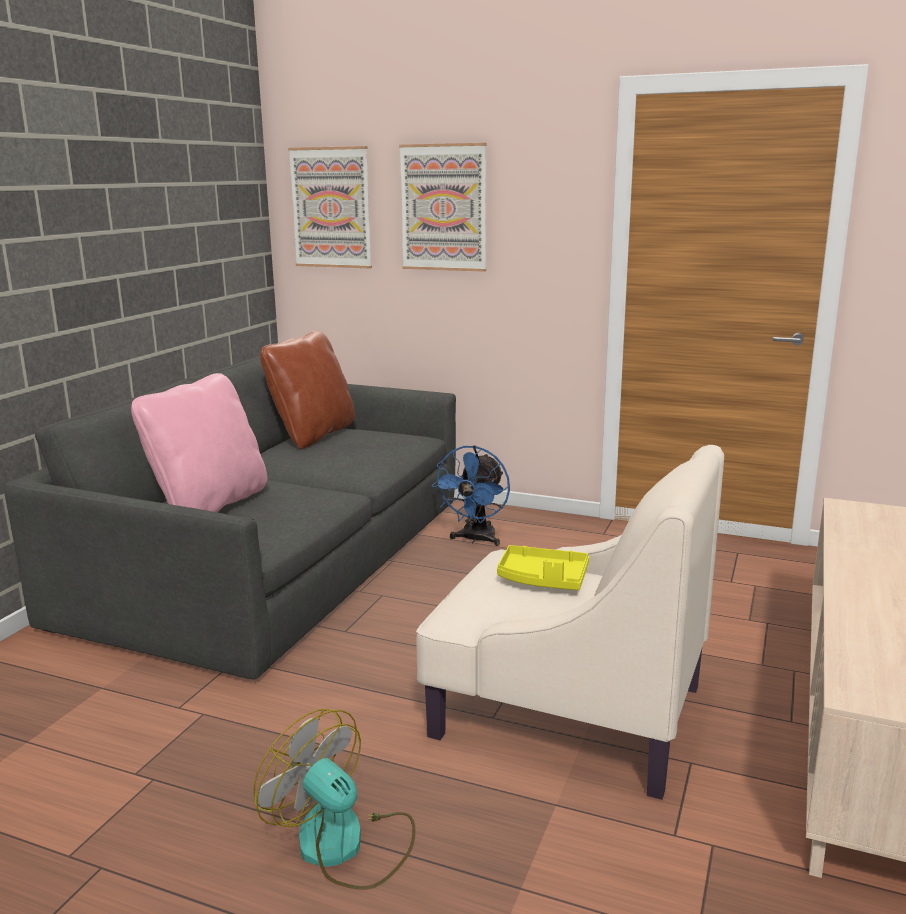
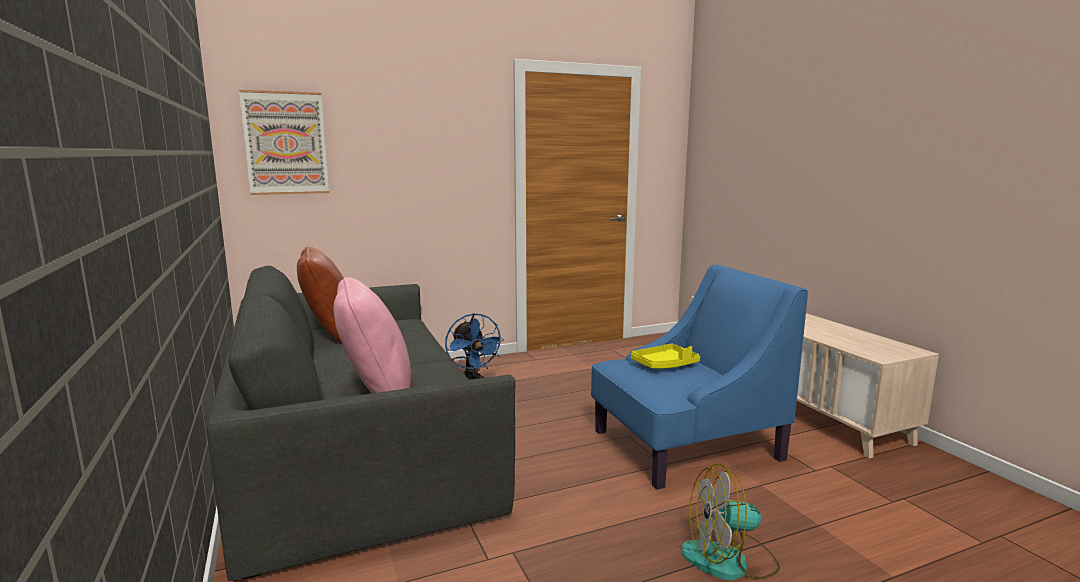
camera: 45 degrees left, 5 degrees down
picture [399,143,487,272] -> none
beige armchair [416,445,724,800] -> blue armchair [591,264,808,490]

